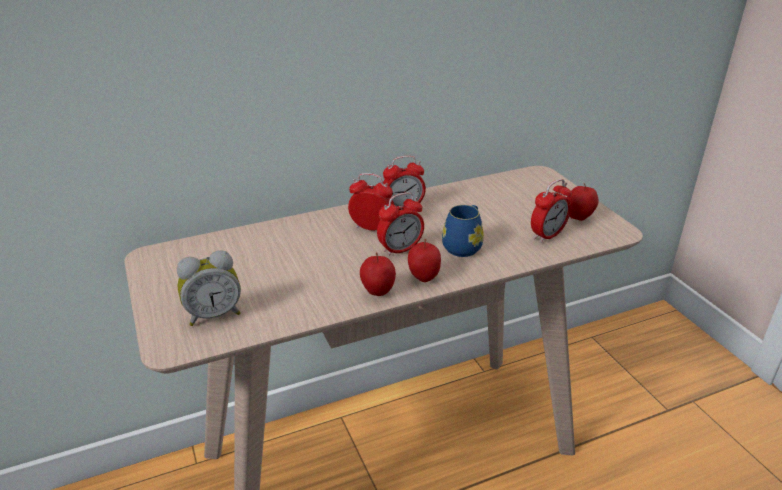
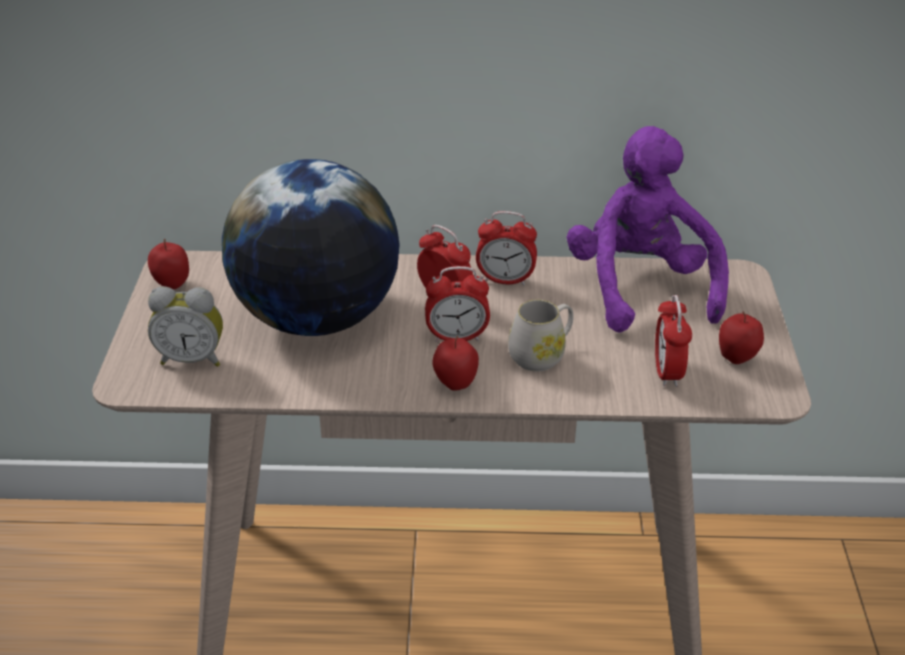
camera: 25 degrees right, 5 degrees up
apple [360,253,396,296] -> apple moved to [148,239,189,289]
blue mug [442,205,484,257] -> white mug [508,299,574,372]
alarm clock [531,179,572,243] -> alarm clock turned 105 degrees clockwise [655,295,692,387]
none -> globe [222,159,400,336]
none -> purple plush toy [567,126,729,333]

